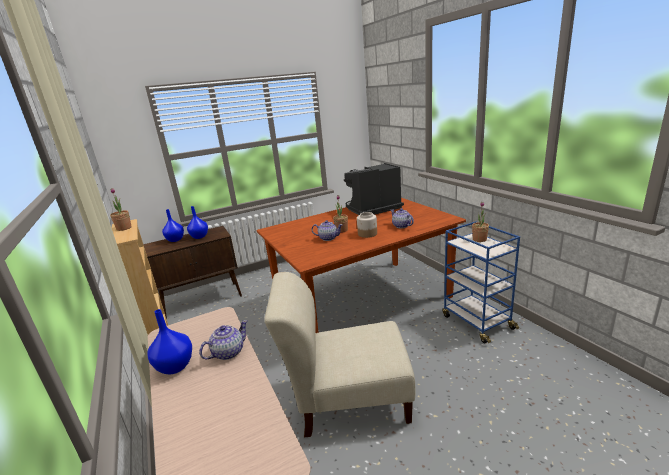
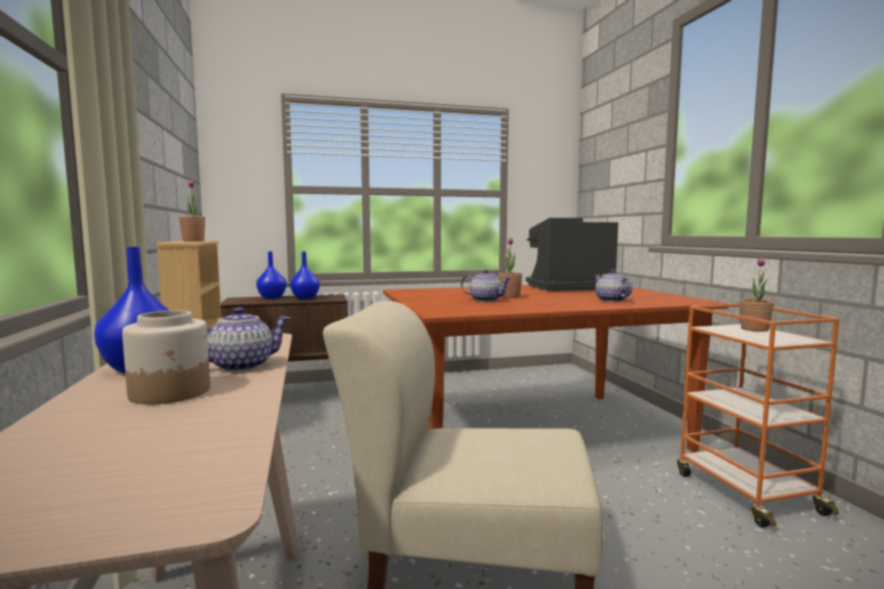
camera: 10 degrees right, 15 degrees down
jar [357,212,377,238] -> jar moved to [122,310,210,404]
blue cart [443,221,520,343] -> orange cart [677,304,839,528]

